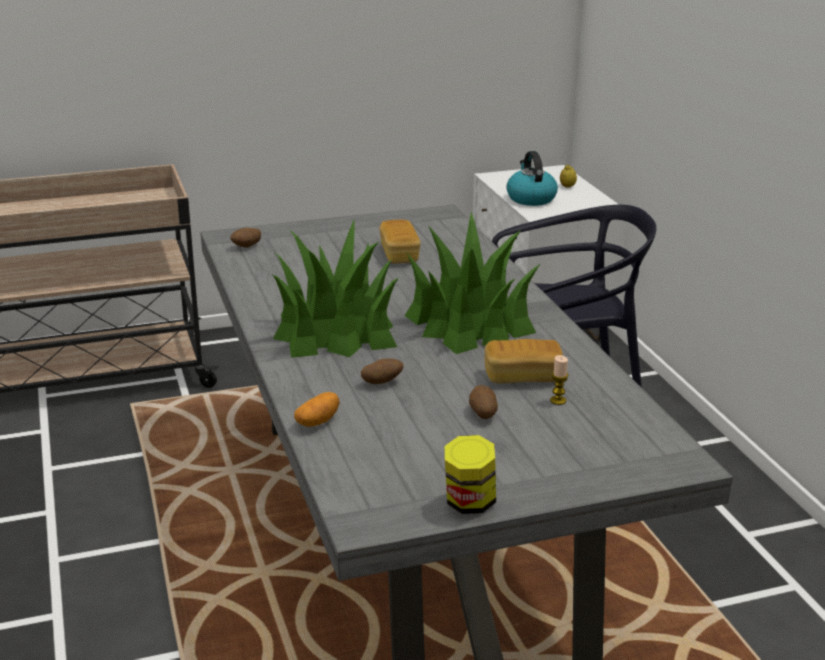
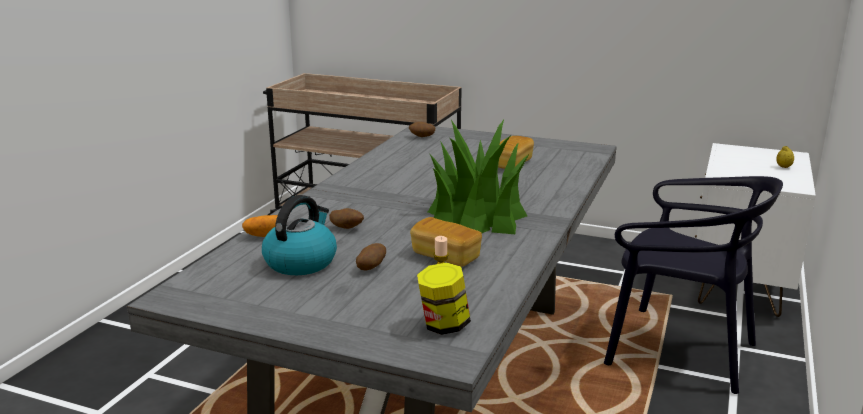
camera: 40 degrees right, 5 degrees down
potted plant [272,221,400,358] -> none
jar [444,435,496,514] -> jar moved to [417,262,471,335]
kettle [506,151,558,206] -> kettle moved to [262,195,337,275]

